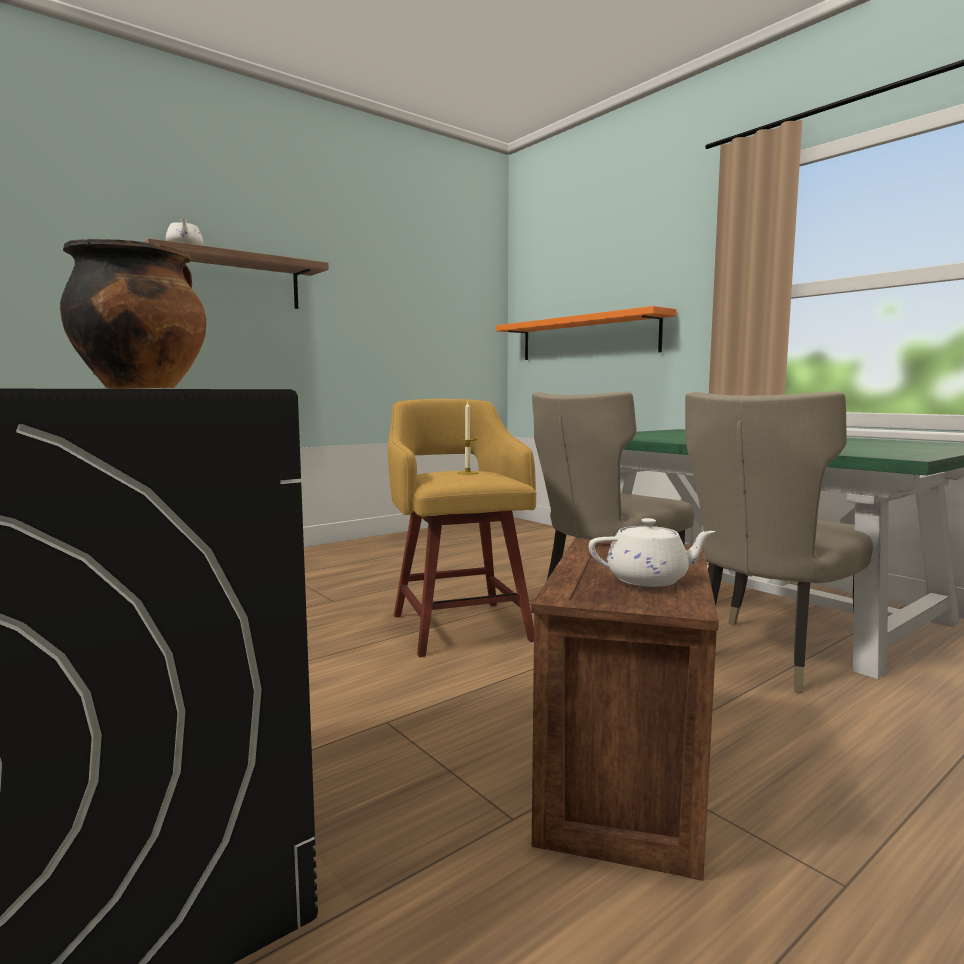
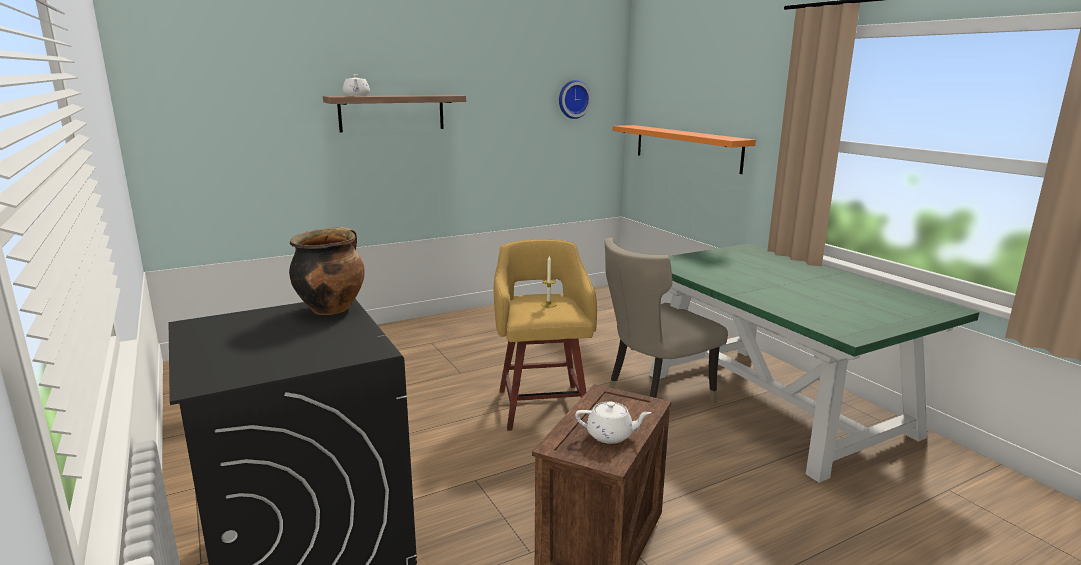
camera: 10 degrees right, 10 degrees up
beige chair [685,391,873,693] -> none
none -> wall clock [559,80,591,119]

